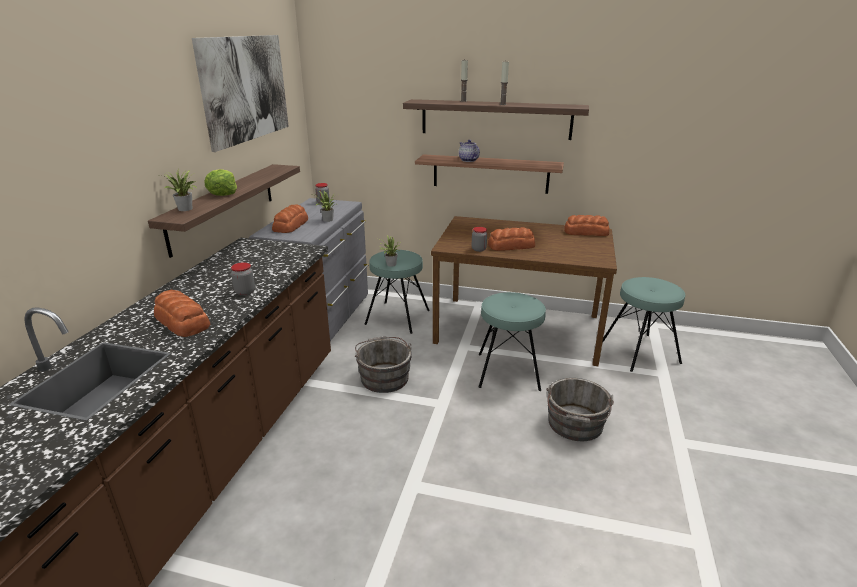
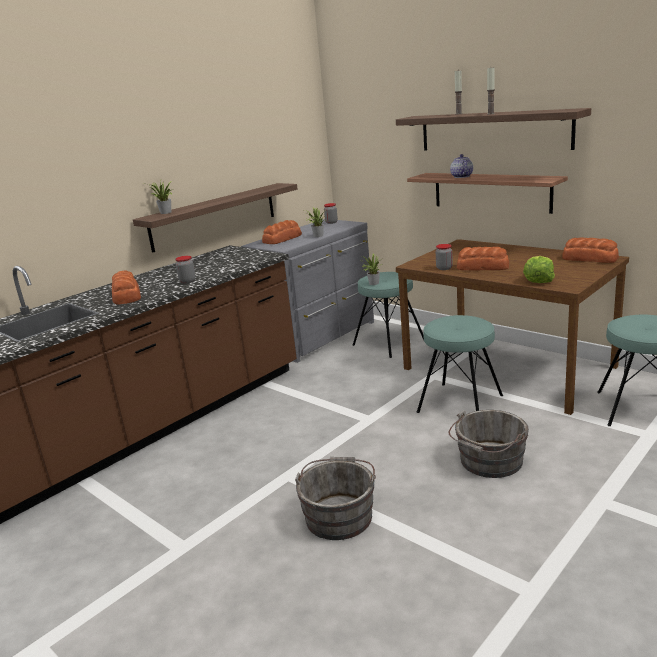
camera: 30 degrees right, 5 degrees down
picture [192,35,289,152] -> none
lettuce [205,169,237,196] -> lettuce moved to [523,256,555,283]
grey bucket [355,336,412,393] -> grey bucket moved to [295,457,376,540]

